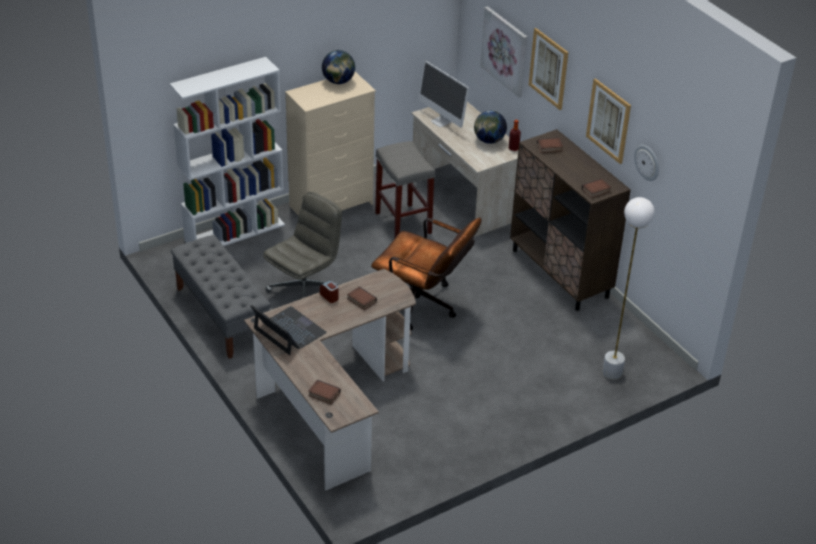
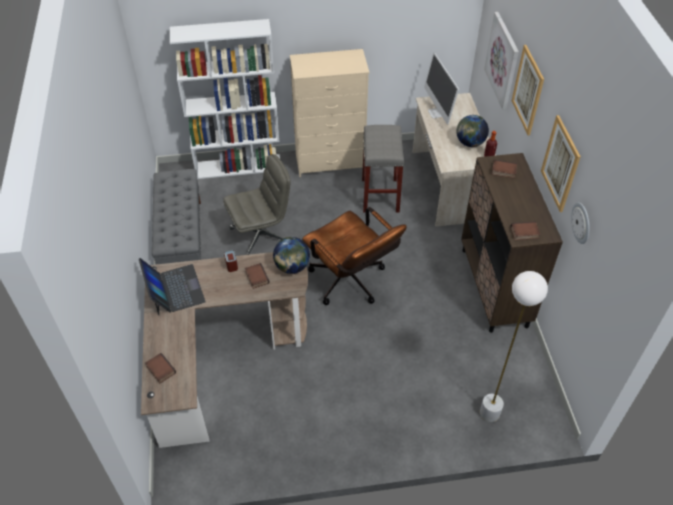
camera: 25 degrees right, 10 degrees up
globe [322,50,355,84] -> globe moved to [273,237,310,274]

